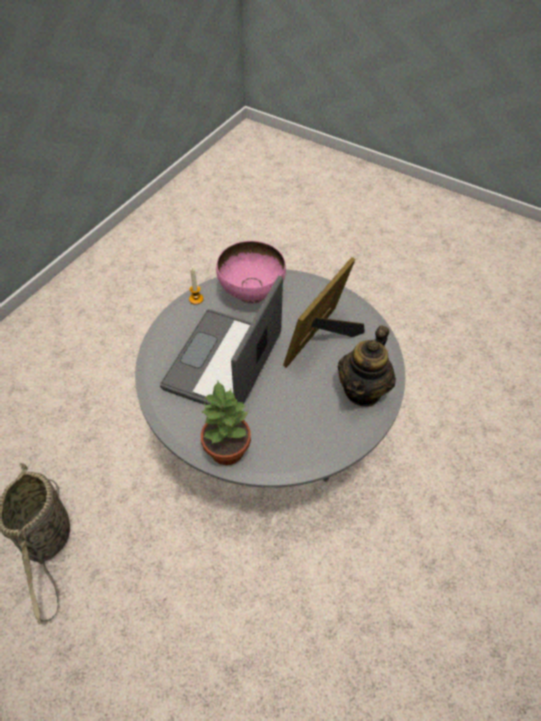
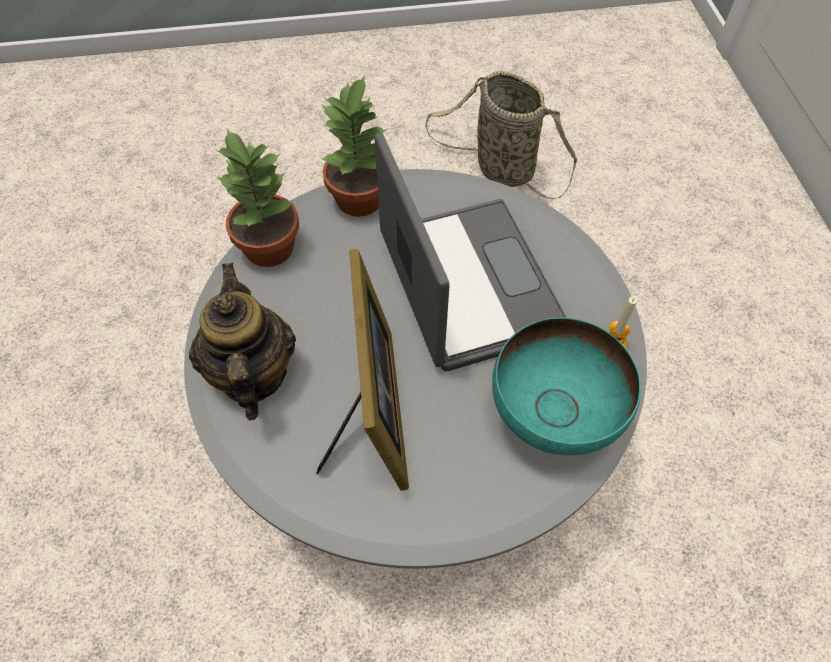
camera: 140 degrees right, 5 degrees up
pink bowl [216,241,286,304] -> turquoise bowl [492,317,641,455]
none -> potted plant [216,129,299,267]

